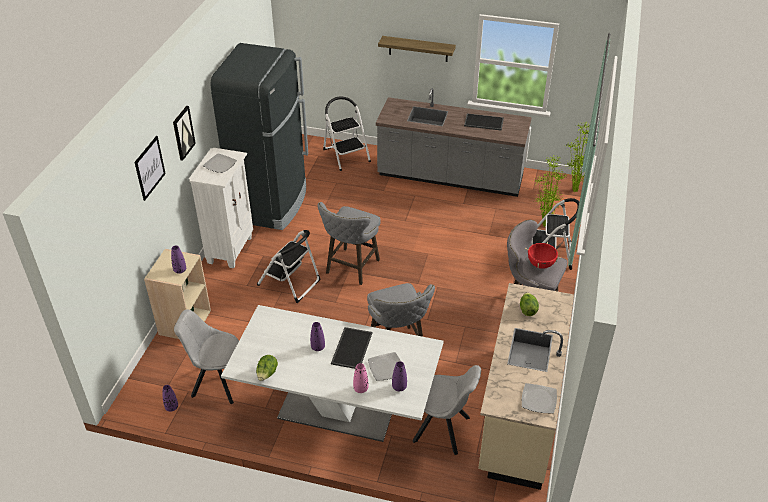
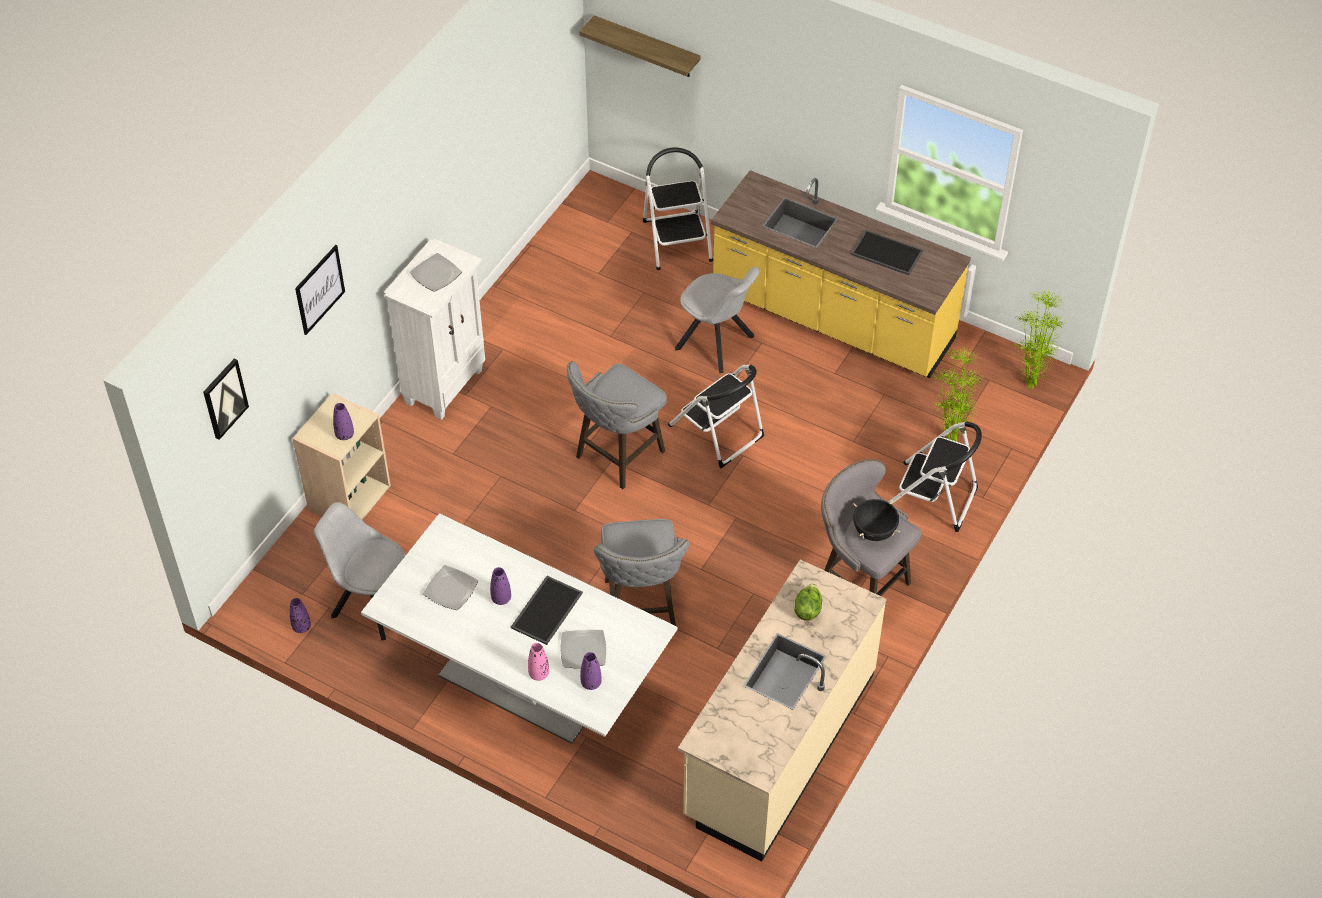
camera: 15 degrees right, 10 degrees up
picture [173,106,196,160] -> picture moved to [203,359,249,440]
black fridge [211,43,308,230] -> none
lettuce [256,355,278,381] -> none
step ladder [257,230,321,303] -> step ladder moved to [668,365,764,468]
grey counter [376,88,532,197] -> yellow counter [711,170,971,378]
shelf [378,36,456,62] -> shelf moved to [579,15,701,77]
grey chair [412,365,481,455] -> grey chair moved to [675,267,759,373]
plate [522,383,557,413] -> plate moved to [423,565,478,610]
red cooking pot [525,242,561,269] -> black cooking pot [853,499,900,541]

